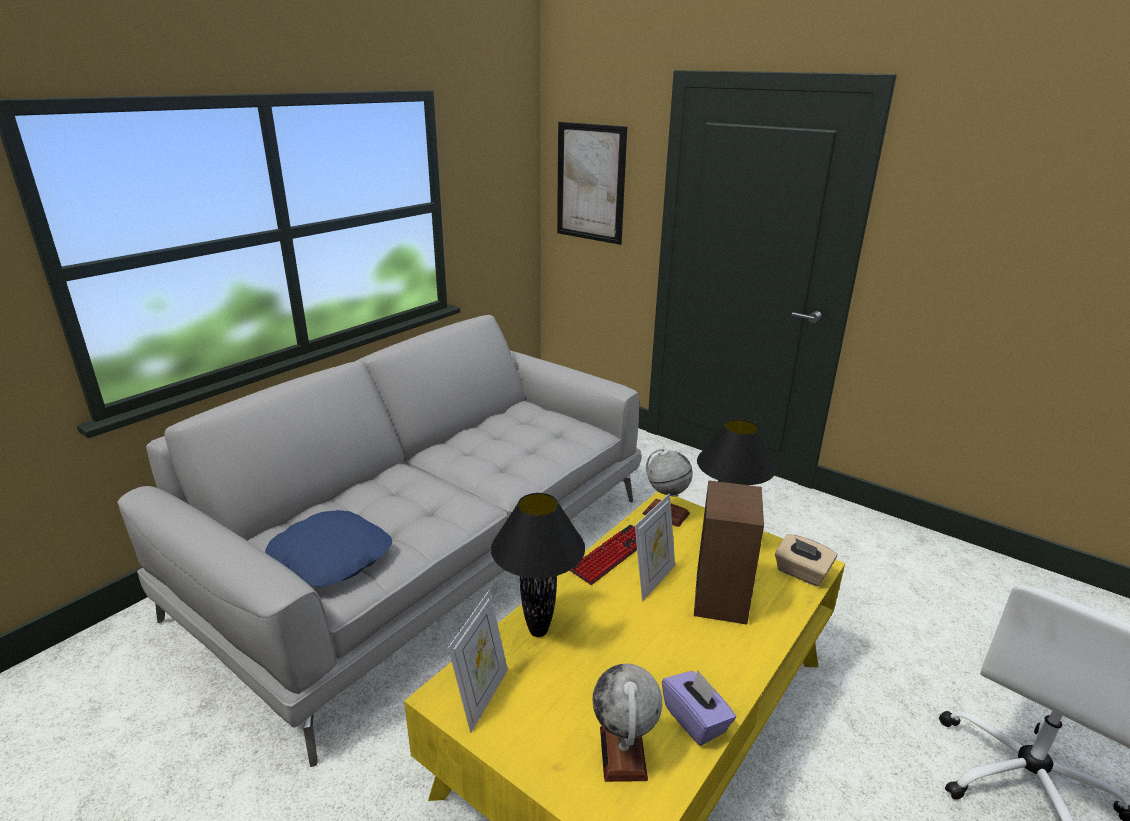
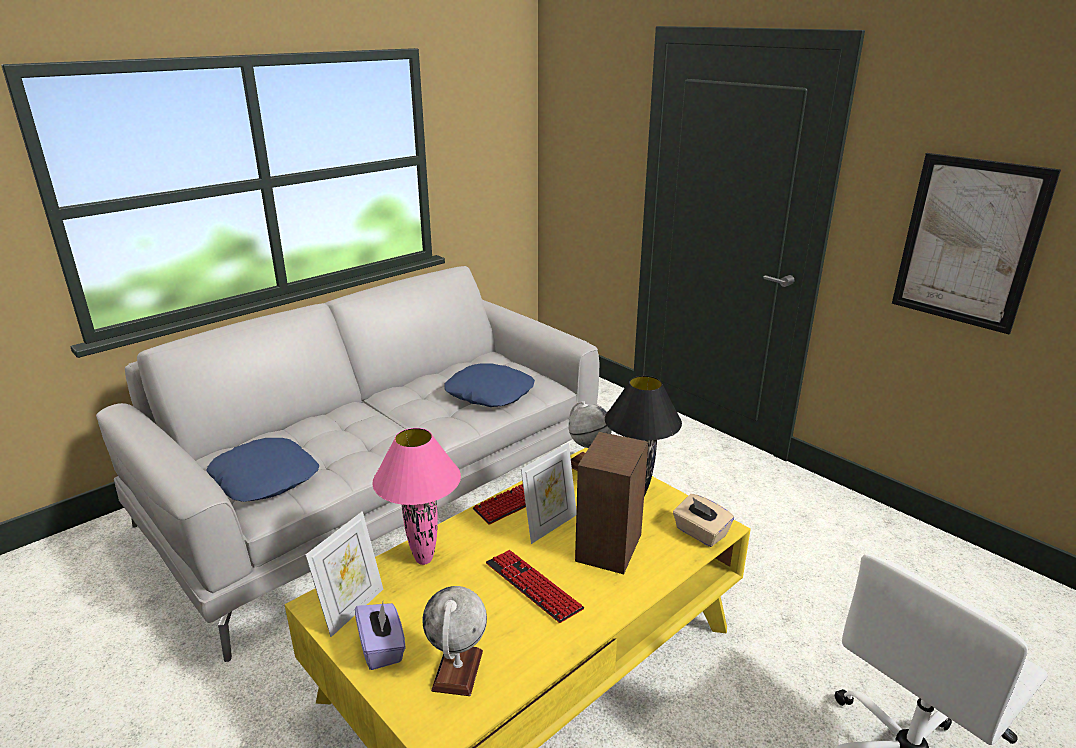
camera: 10 degrees right, 0 degrees up
black table lamp [491,493,585,637] -> pink table lamp [373,428,461,565]
picture [557,122,627,245] -> picture moved to [892,153,1061,334]
purple tissue box [662,670,736,746] -> purple tissue box moved to [355,602,406,670]
none -> blue pillow [444,363,535,407]
none -> keyboard [486,550,584,623]

